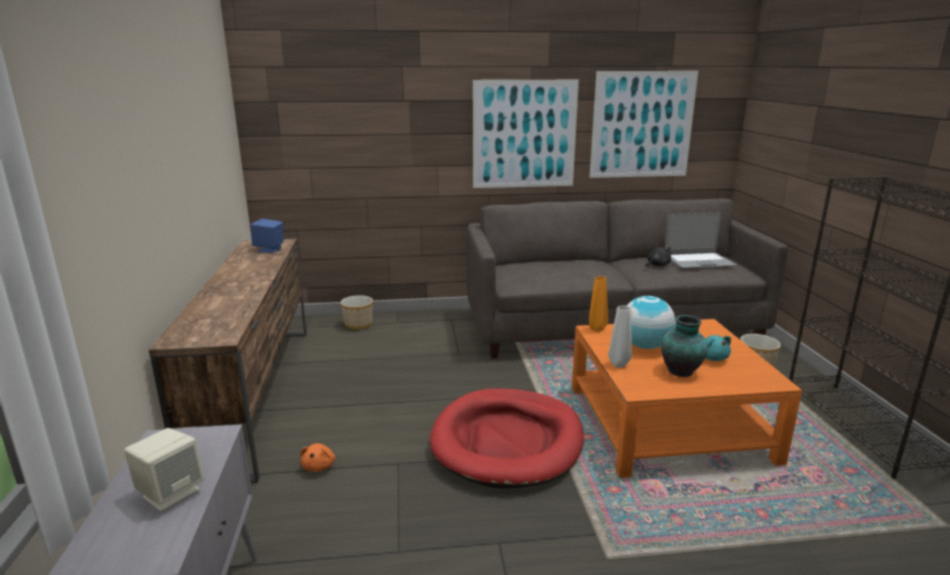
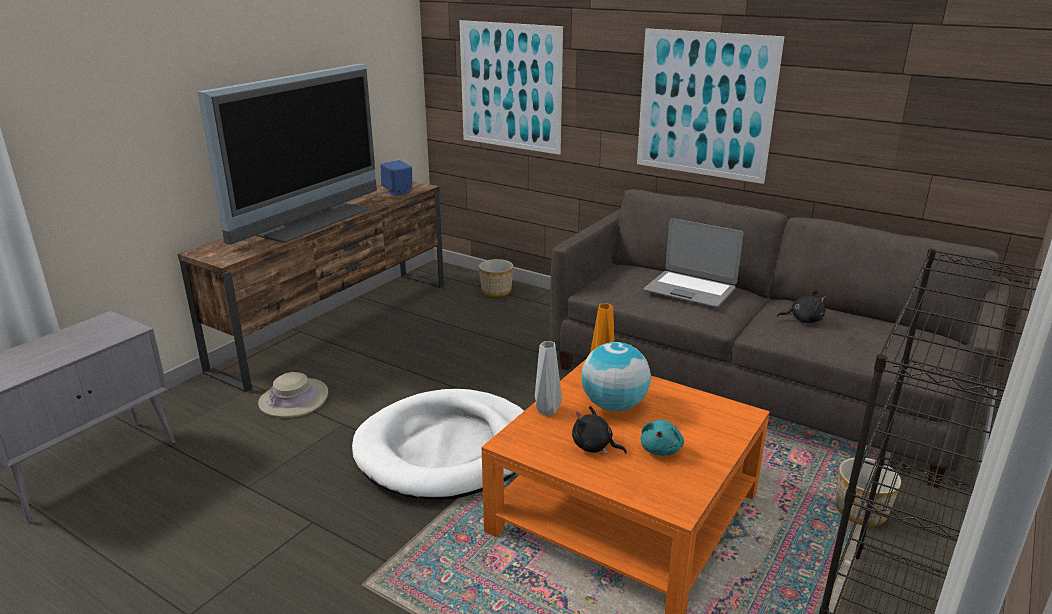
camera: 40 degrees right, 5 degrees up
beige speaker [124,428,204,512] -> none
orange plush toy [300,443,335,472] -> beige hat [258,372,328,418]
red dog bed [430,389,584,489] -> white dog bed [352,389,524,500]
picture [590,71,698,178] -> picture moved to [459,20,563,155]
vase [661,315,708,377] -> black plush toy [572,406,627,454]
laptop [665,213,736,268] -> laptop moved to [644,218,743,307]
none -> television [197,64,377,245]

